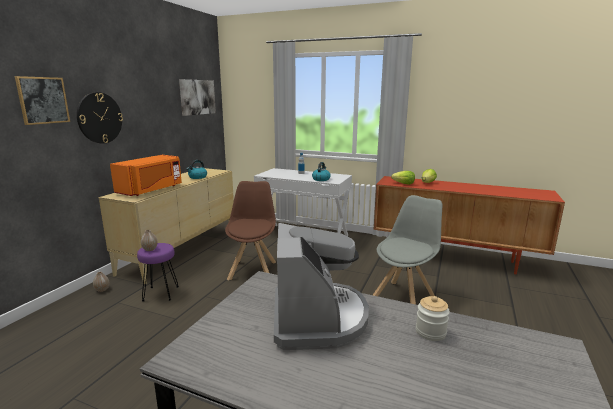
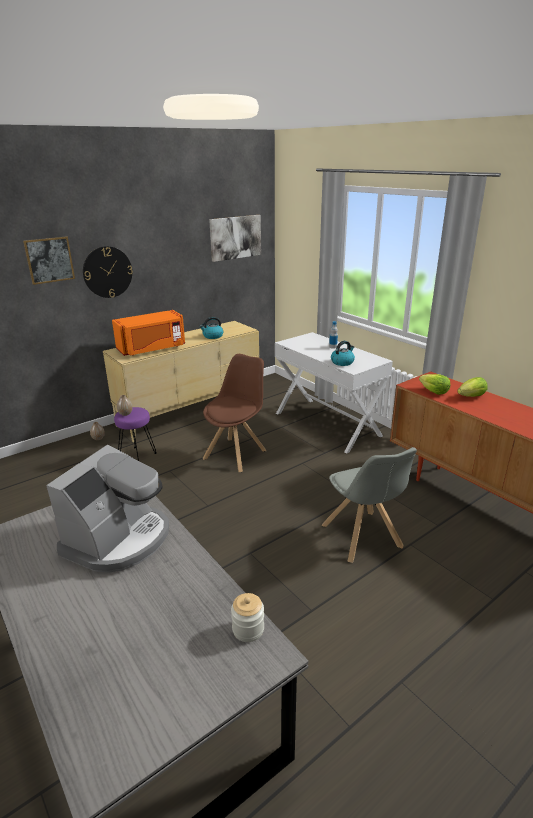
camera: 30 degrees right, 10 degrees up
grey chair [373,195,443,305] -> grey chair turned 90 degrees clockwise [321,447,417,563]
jar [416,296,450,341] -> jar moved to [231,593,264,642]

